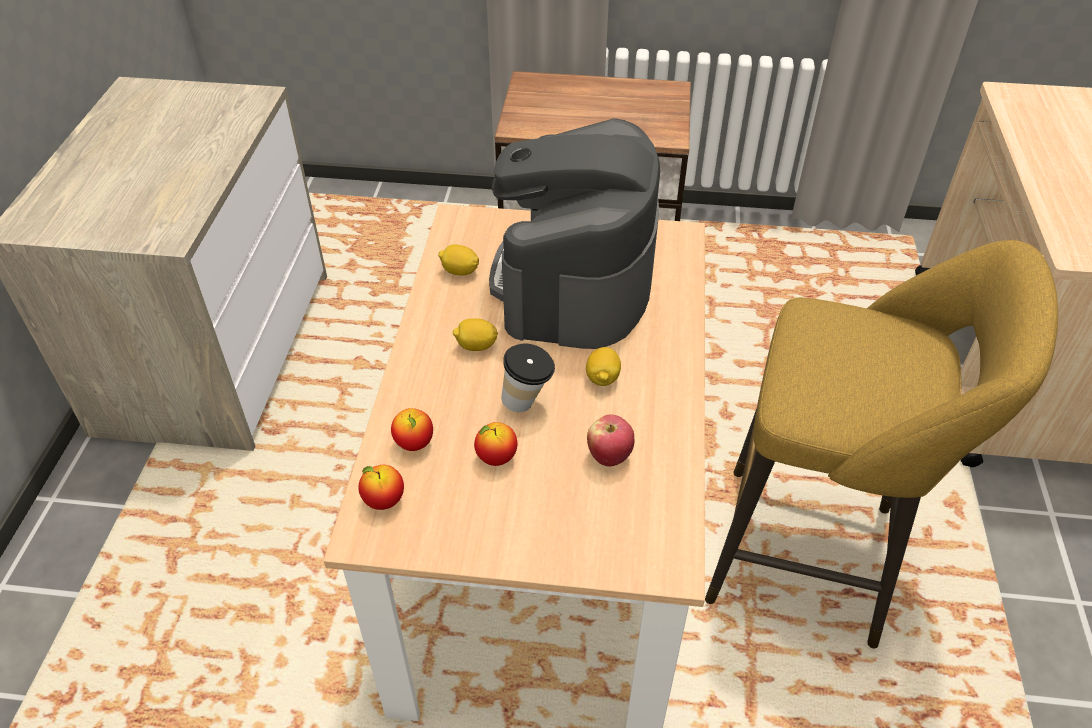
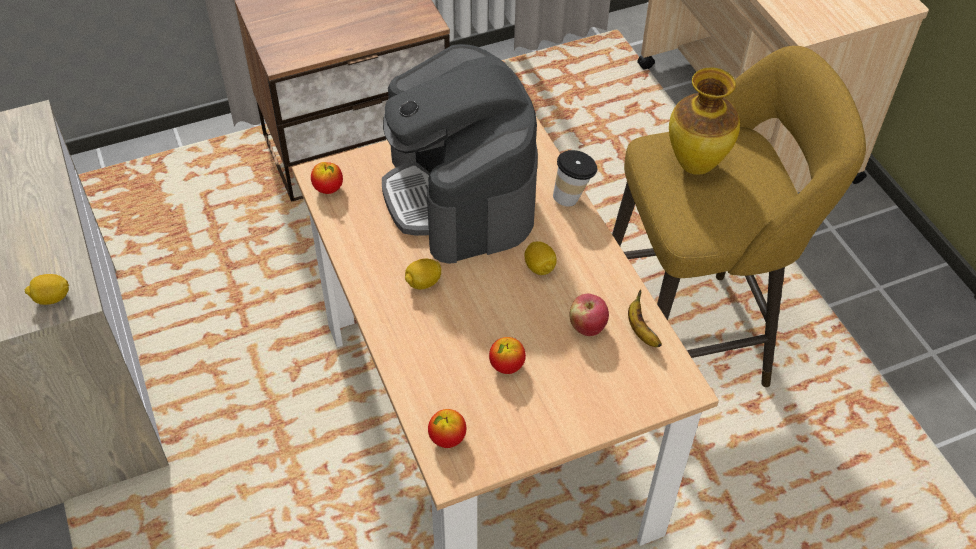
camera: 30 degrees left, 5 degrees up
apple [391,408,433,451] -> apple moved to [311,162,343,194]
lemon [438,245,479,276] -> lemon moved to [25,274,69,305]
cup [501,344,555,412] -> cup moved to [553,150,597,206]
none -> banana [628,289,662,347]
none -> vase [669,67,740,175]

